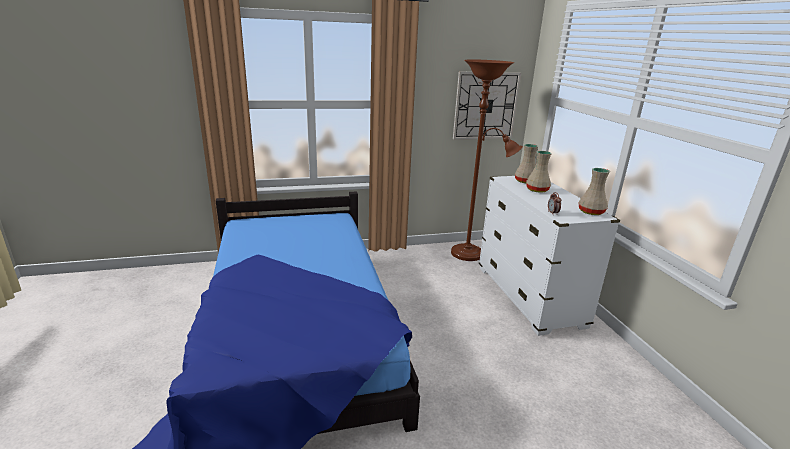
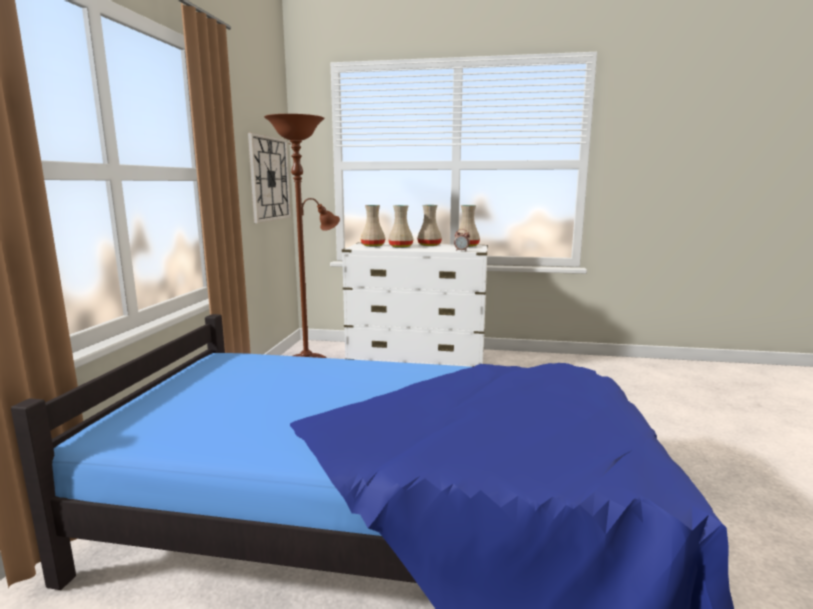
camera: 65 degrees left, 10 degrees down
none -> beige vase [417,205,442,246]

